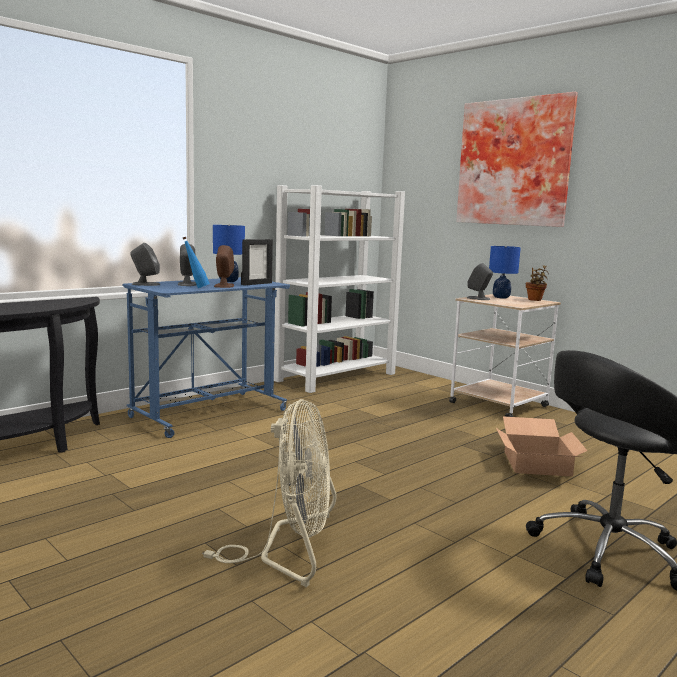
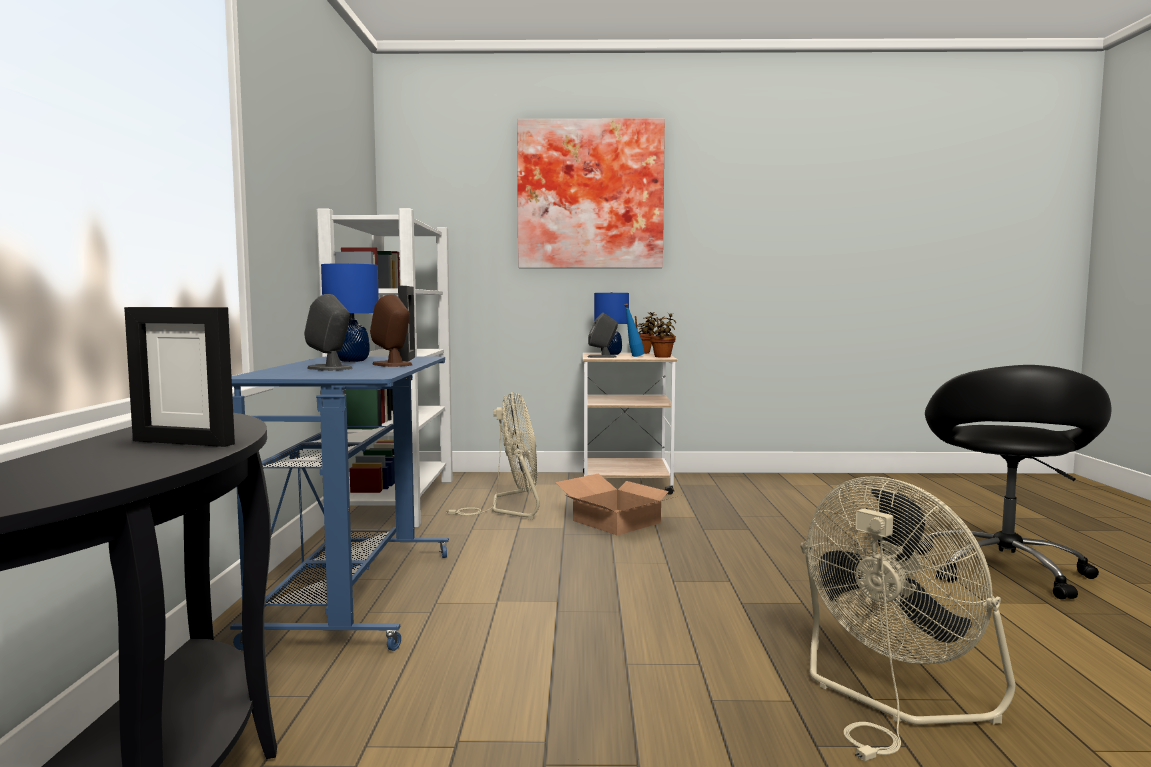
camera: 45 degrees left, 5 degrees down
grey speaker [130,243,160,286] -> none
blue bottle [183,237,210,288] -> blue bottle moved to [625,304,645,357]
cardboard box [496,416,588,477] -> cardboard box moved to [555,473,681,536]
none -> picture frame [124,307,235,447]
none -> beige fan [447,392,540,520]
none -> potted plant [650,313,676,358]

